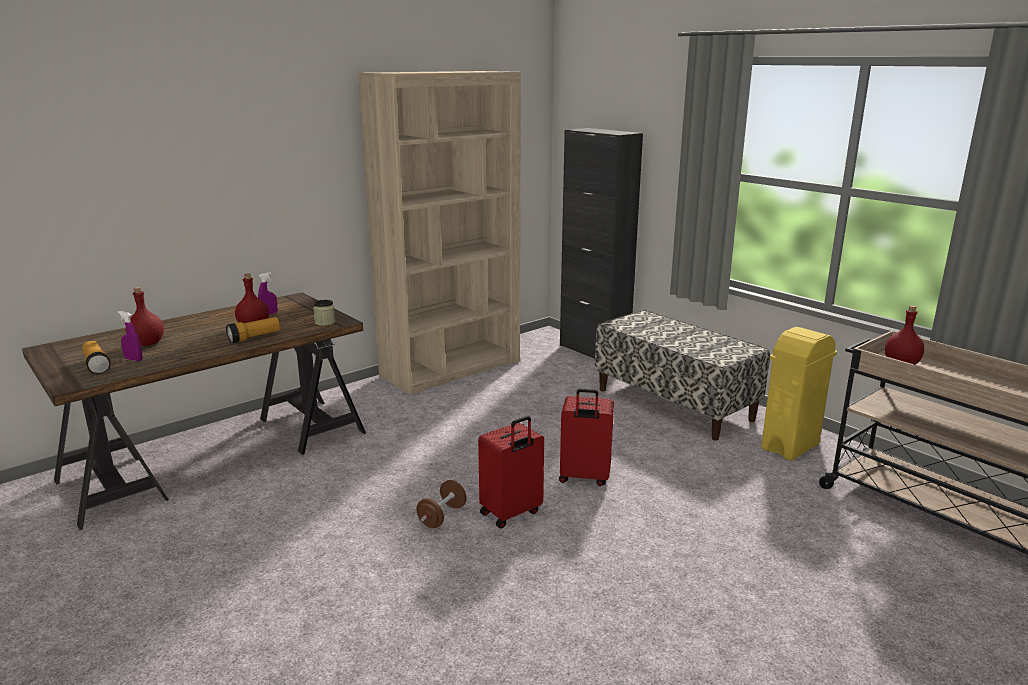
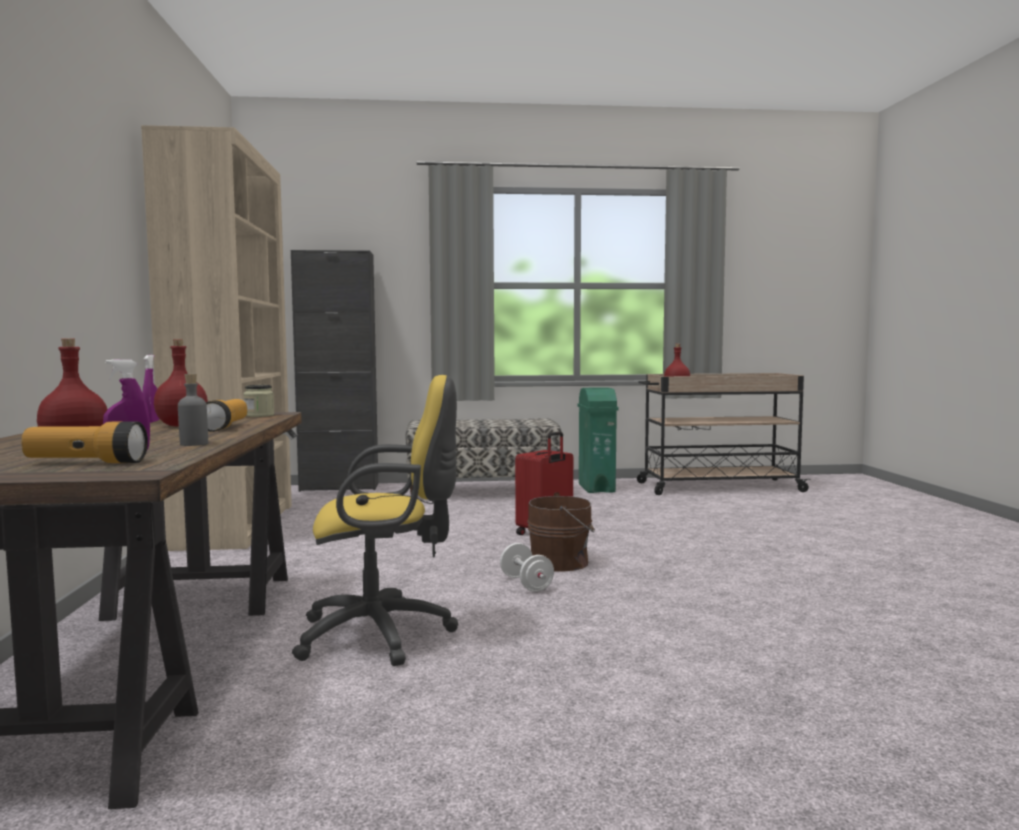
camera: 55 degrees left, 15 degrees down
brown dumbbell [416,480,467,528] -> white dumbbell [500,543,554,592]
red suitcase [478,416,544,528] -> brown bucket [527,492,595,572]
yellow trash can [761,327,837,461] -> green trash can [577,387,619,493]
none -> grey bottle [178,374,208,446]
none -> yellow office chair [292,375,458,666]

